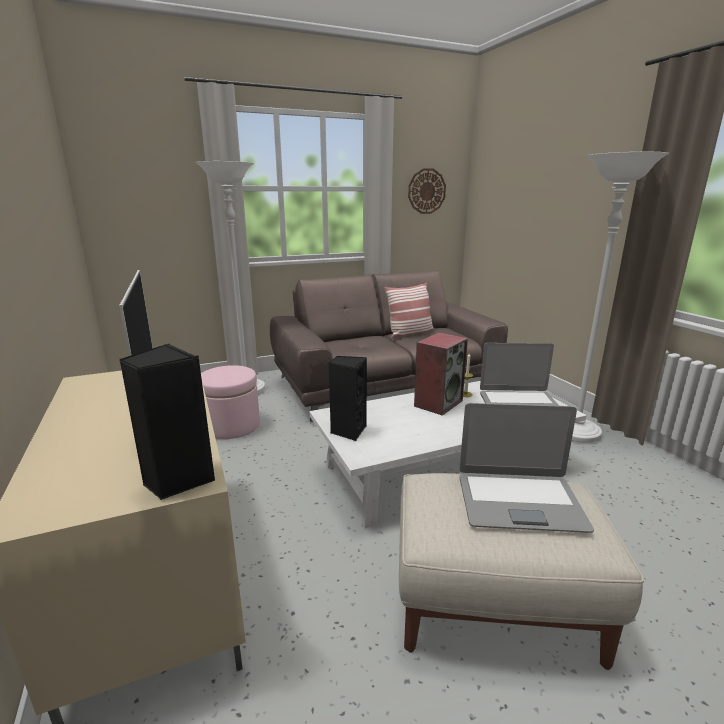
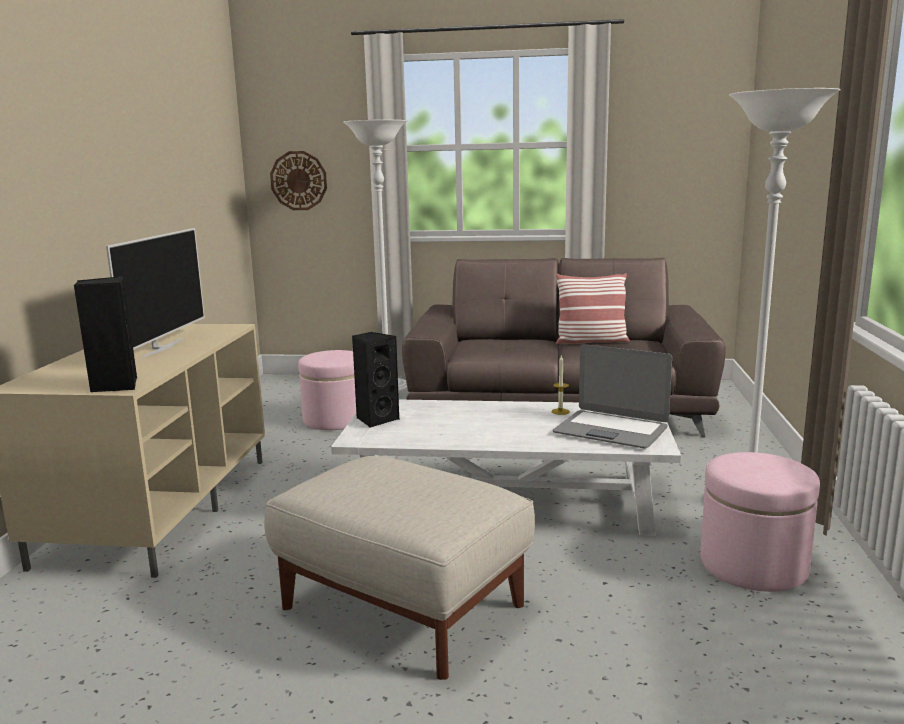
camera: 30 degrees right, 5 degrees down
wall clock [408,168,446,214] -> wall clock moved to [270,151,327,210]
speaker [414,333,468,416] -> none
laptop [460,403,594,533] -> none
none -> pink ottoman [700,452,820,592]

